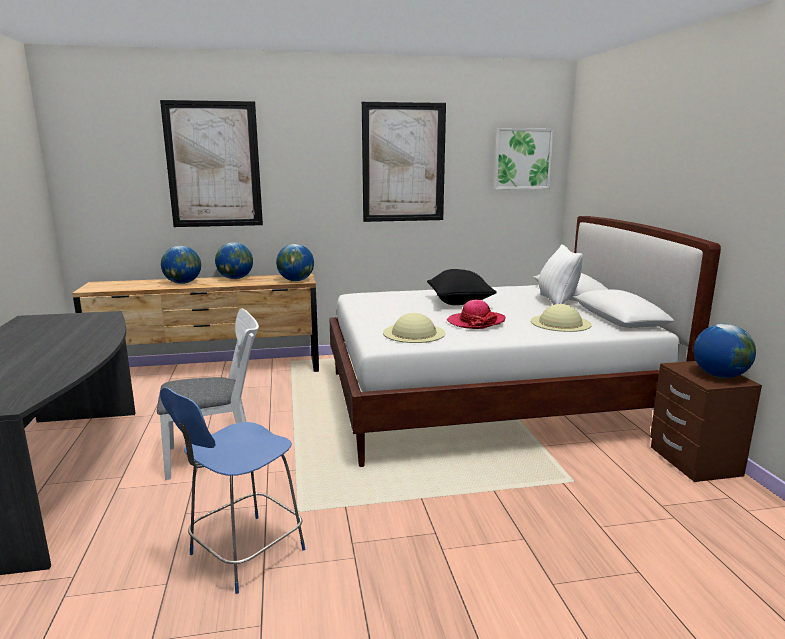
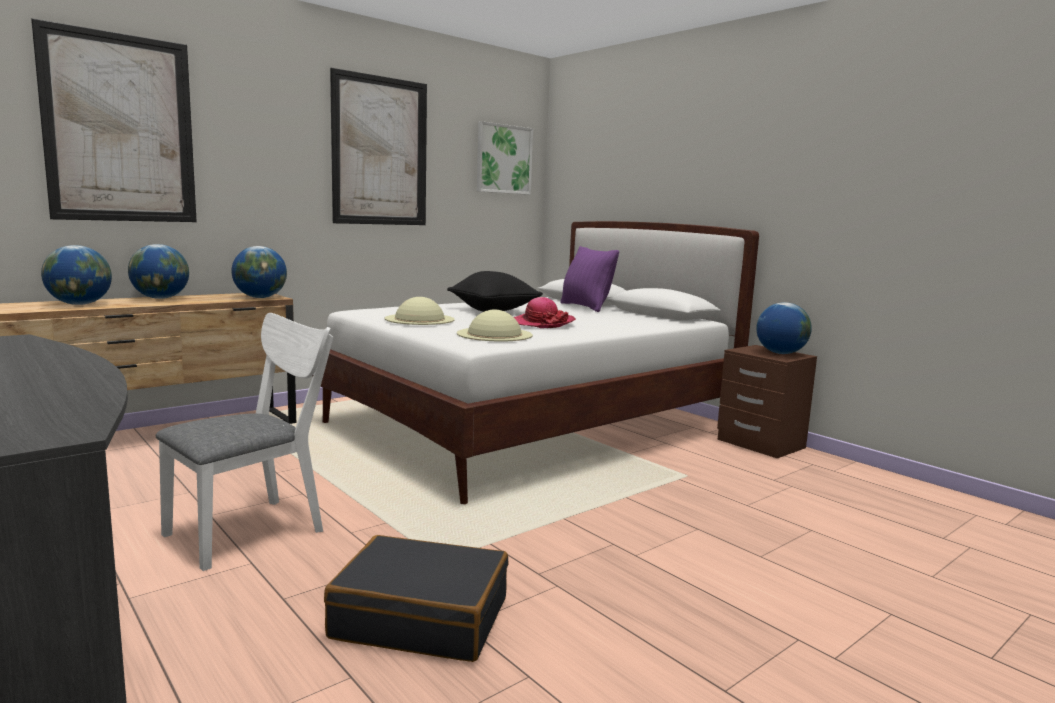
camera: 30 degrees left, 5 degrees down
blue chair [160,387,305,594] -> black suitcase [324,535,508,662]
beige hat [531,304,592,332] -> beige hat moved to [385,297,455,325]
white pillow [538,244,583,305] -> purple pillow [560,246,619,312]

